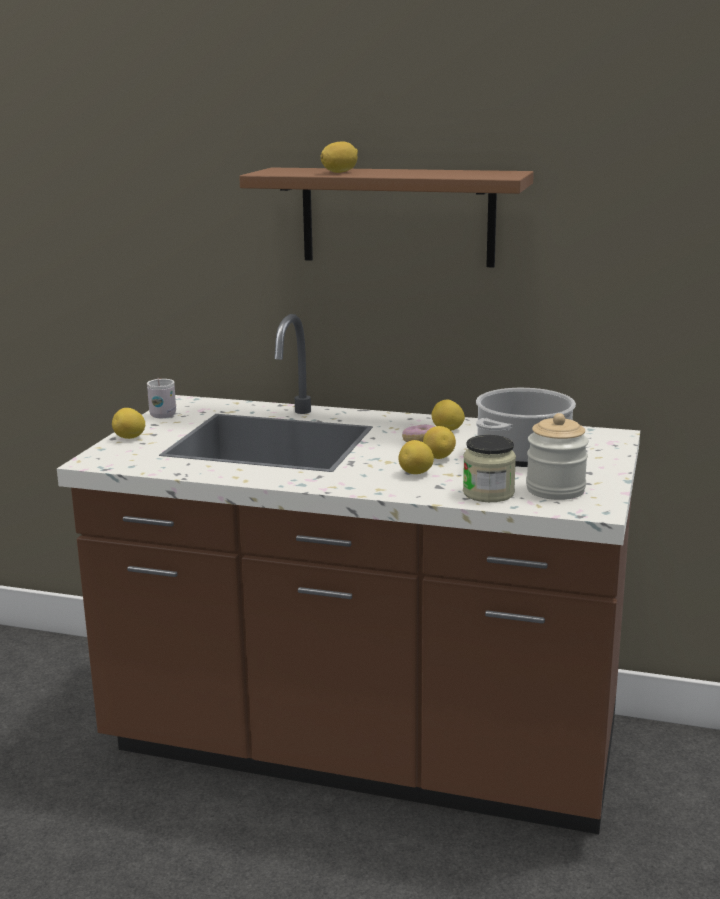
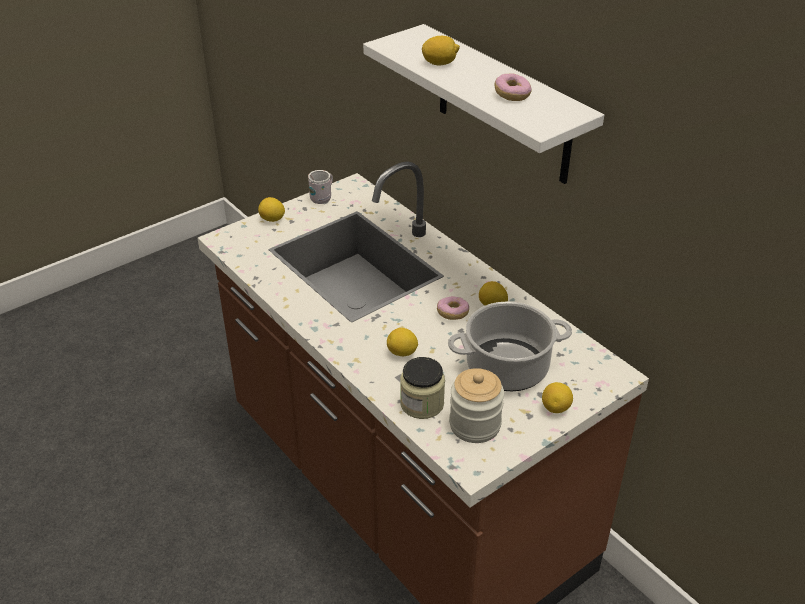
camera: 35 degrees right, 20 degrees up
brown shelf [239,167,534,268] -> white shelf [363,24,604,184]
lemon [423,426,456,459] -> lemon moved to [542,382,573,413]
none -> donut [494,74,532,101]

